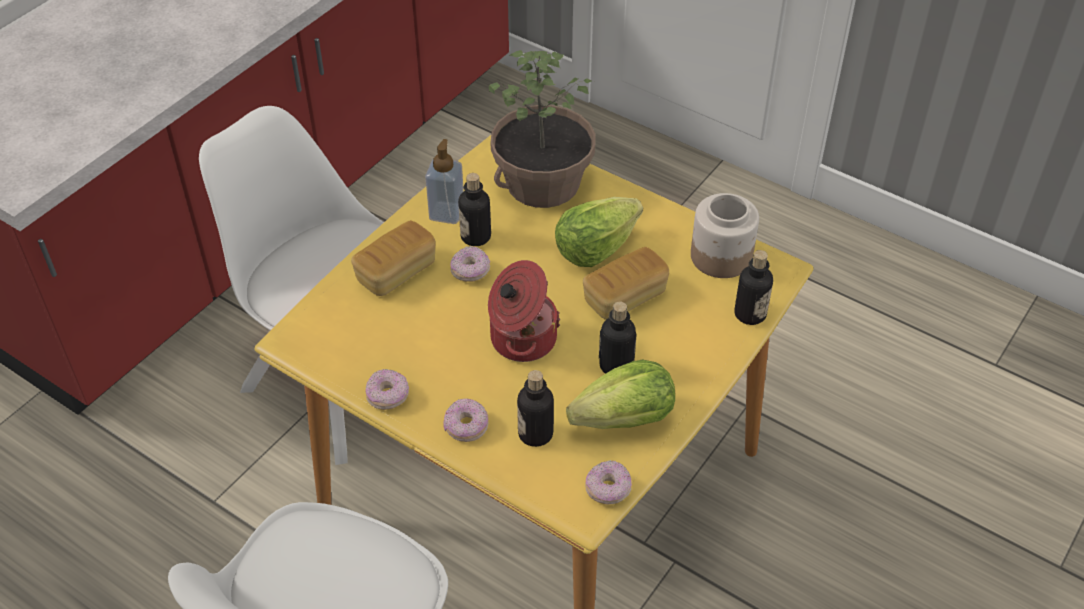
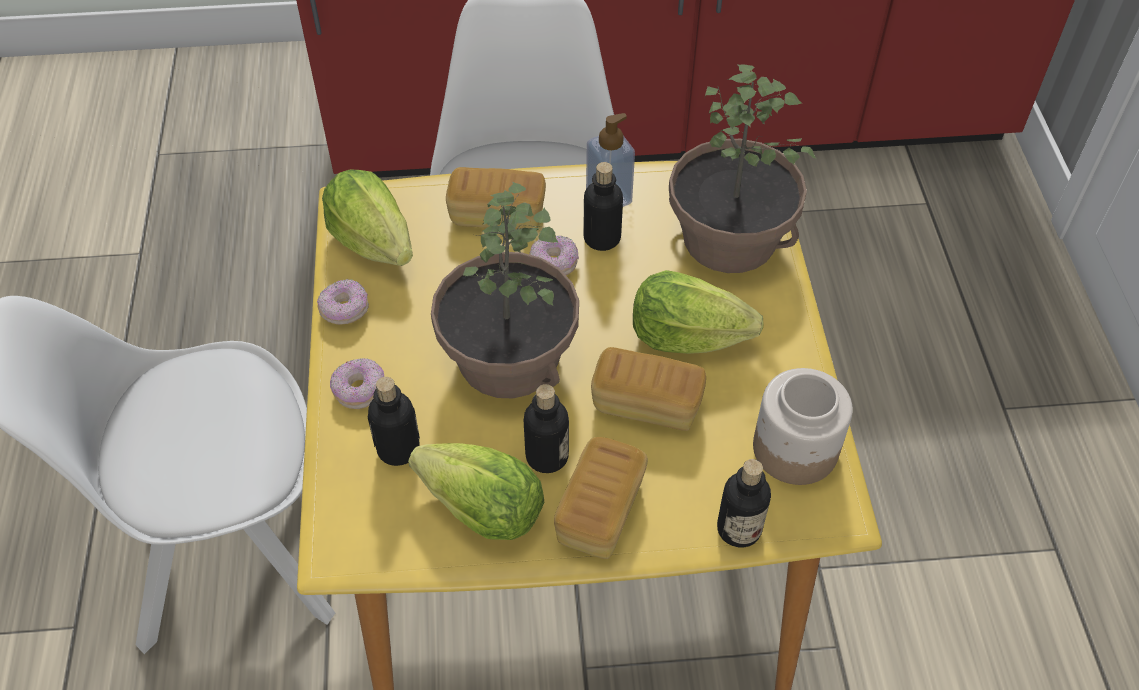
camera: 50 degrees right, 5 degrees up
cooking pot [488,260,560,362] -> potted plant [431,182,579,398]
donut [585,460,632,504] -> none
none -> lettuce [322,169,413,266]
none -> bread [554,437,648,559]

